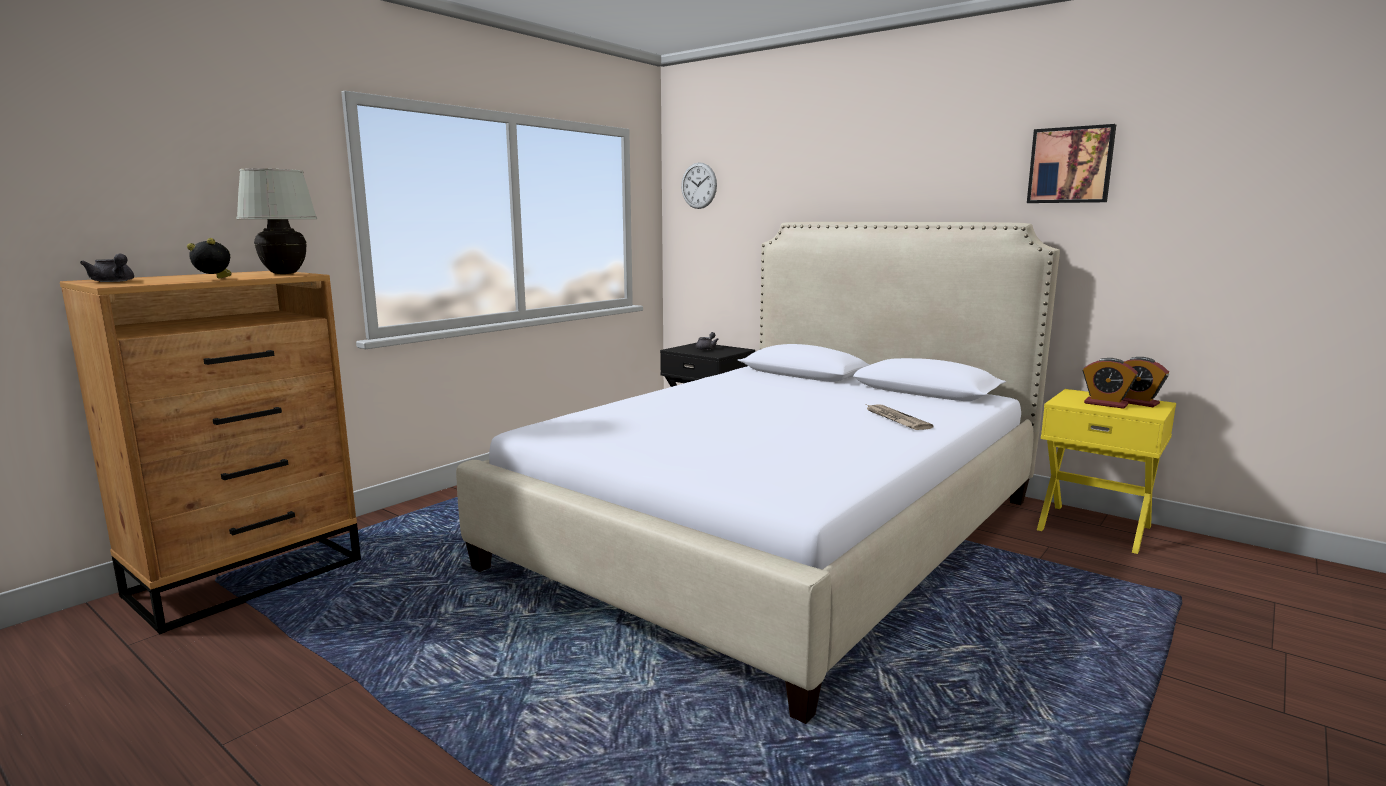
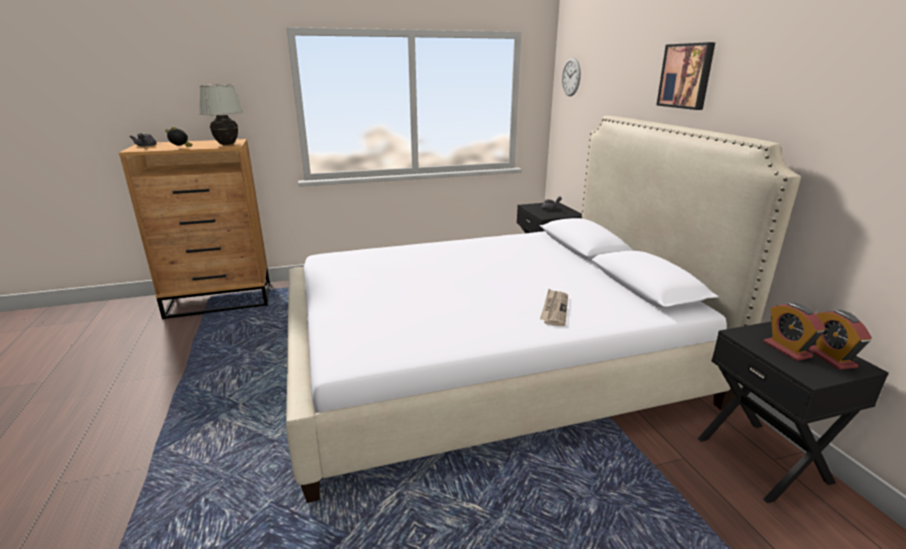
camera: 35 degrees right, 10 degrees up
picture [1027,124,1116,203] -> picture moved to [657,42,715,110]
yellow nightstand [1037,389,1176,554] -> black nightstand [698,322,889,503]

